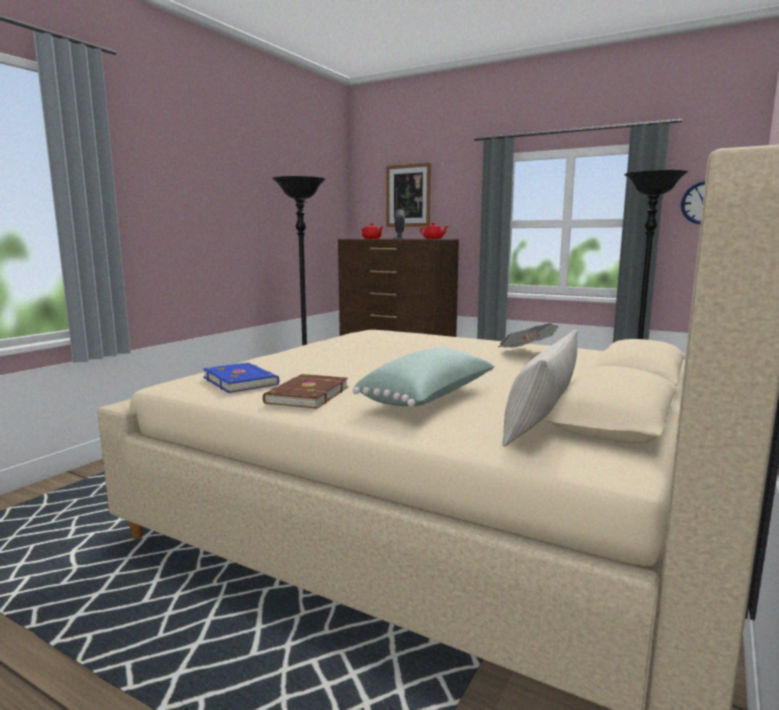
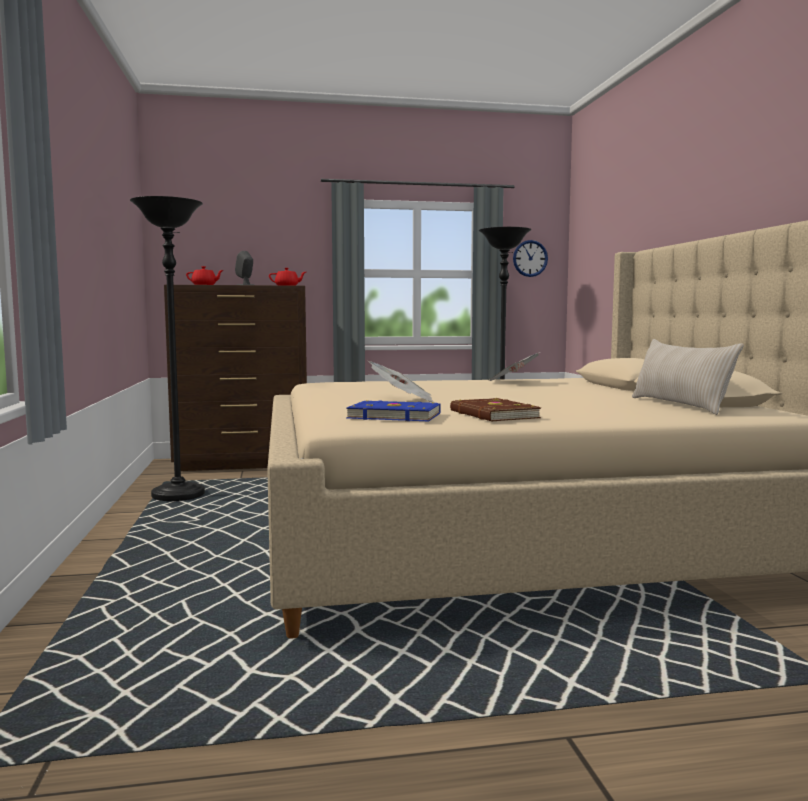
camera: 40 degrees left, 5 degrees down
green pillow [353,347,495,407] -> none
picture [386,163,431,227] -> none
none -> newspaper [368,361,435,403]

